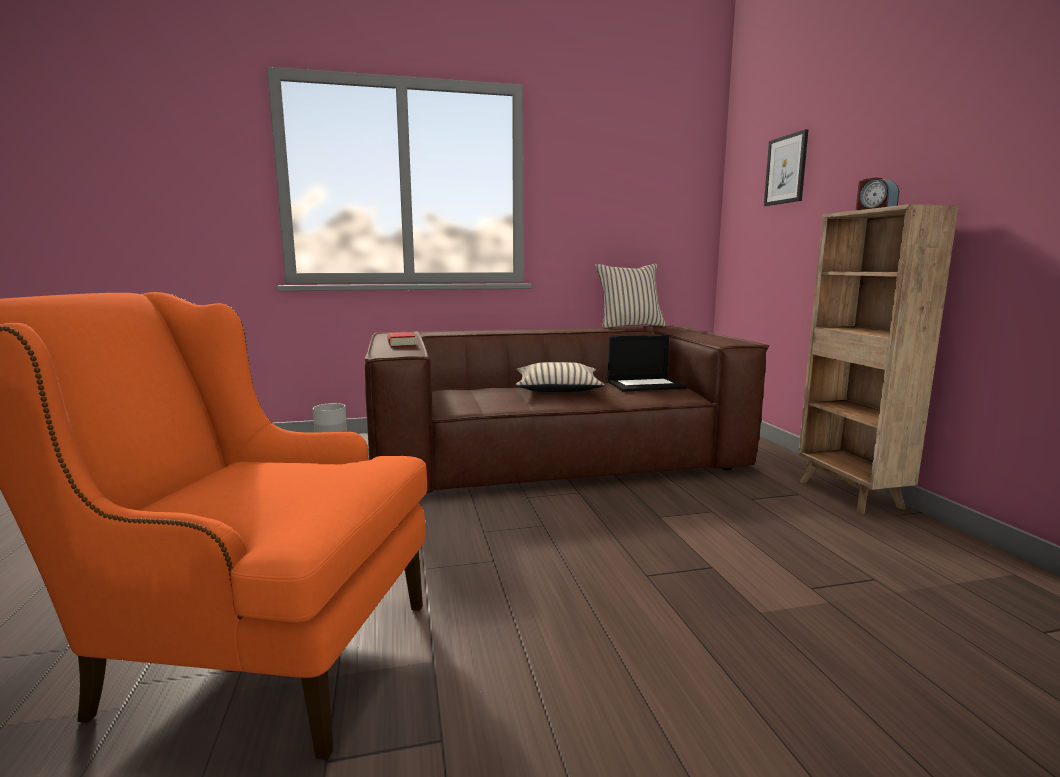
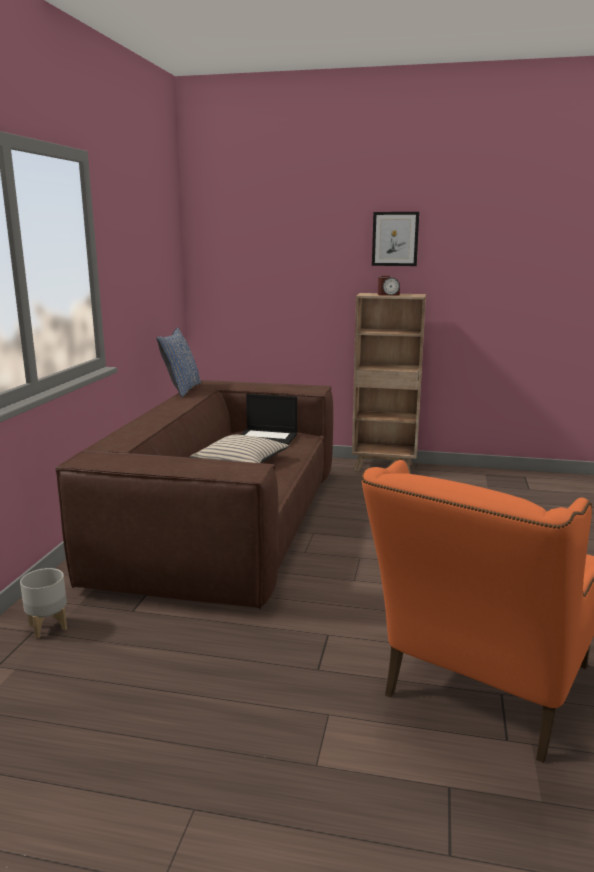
camera: 65 degrees left, 5 degrees up
book [387,332,415,347] -> none
beige pillow [595,264,666,328] -> blue pillow [156,328,201,397]
laptop [608,335,686,392] -> laptop turned 90 degrees clockwise [240,394,297,445]
picture [764,129,808,206] -> picture moved to [372,212,419,266]

